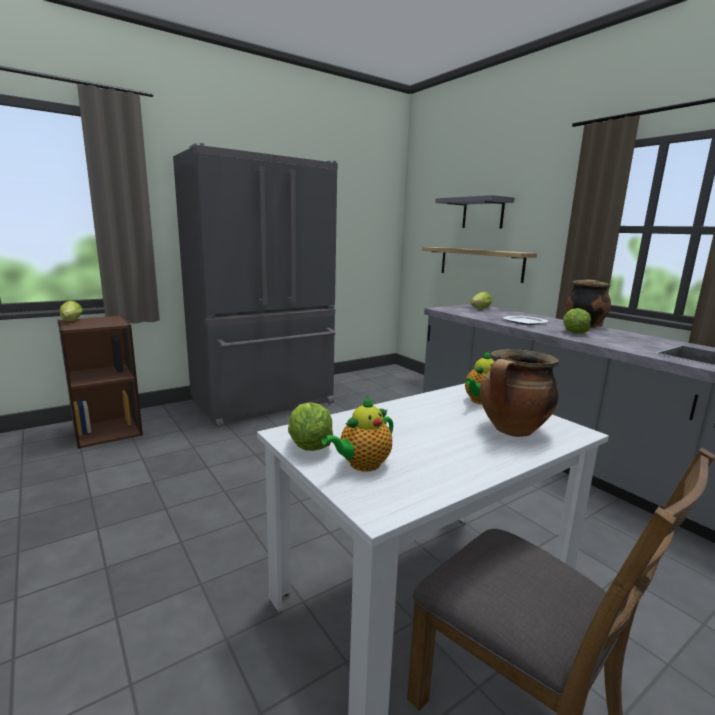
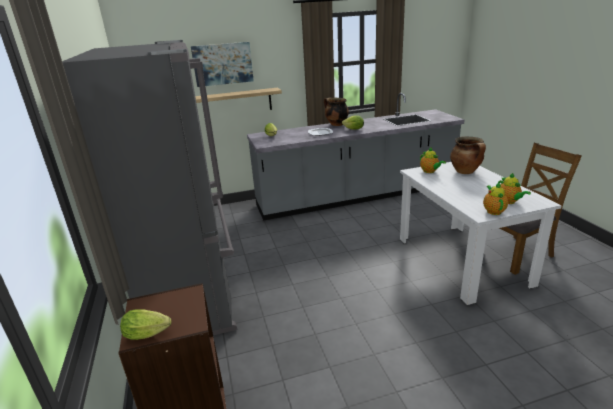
camera: 70 degrees left, 10 degrees up
lettuce [288,402,333,451] -> teapot [483,182,508,215]
grey shelf [435,195,515,228] -> picture [191,42,254,87]

